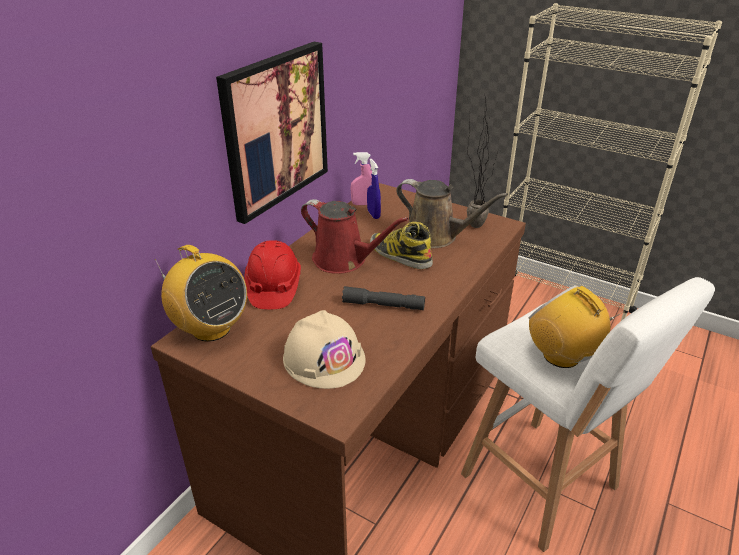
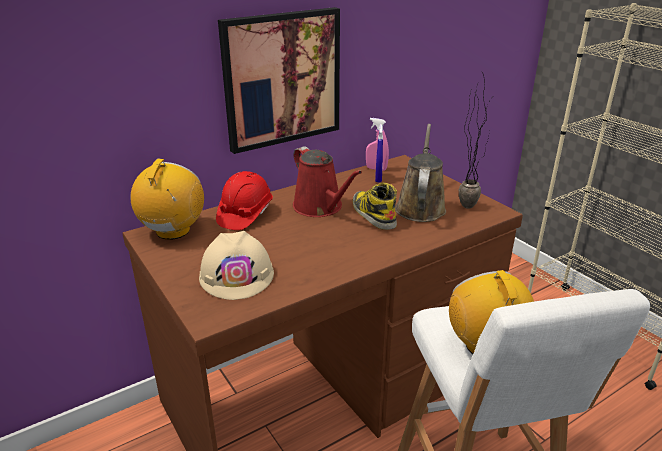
camera: 25 degrees right, 5 degrees down
radio [155,245,247,341] -> radio turned 150 degrees counterclockwise [130,159,204,240]
grey flashlight [342,286,425,310] -> none
brown watering can [396,179,508,248] -> brown watering can turned 135 degrees counterclockwise [395,124,446,222]

